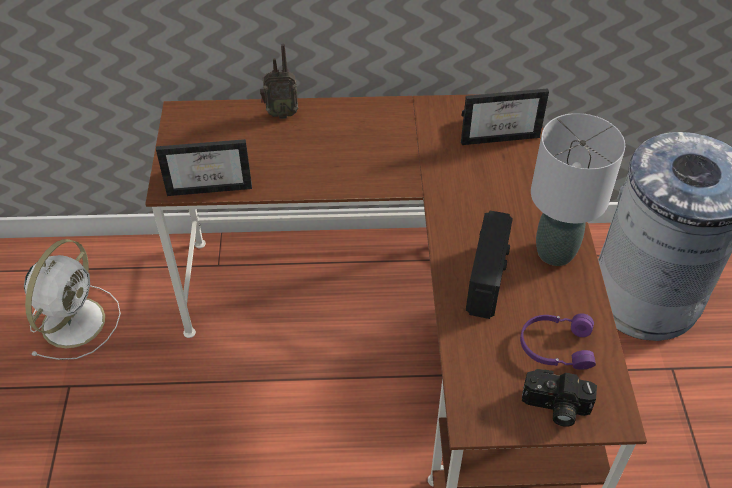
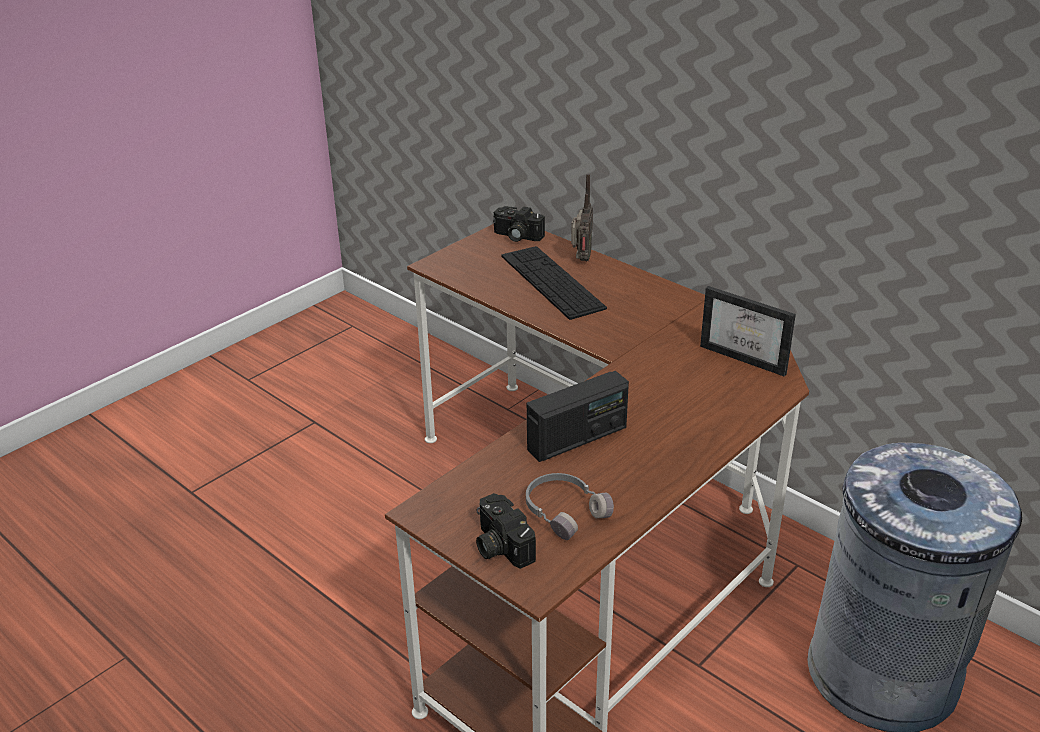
camera: 45 degrees right, 15 degrees down
white fan [24,239,121,360] -> none
picture frame [156,139,252,196] -> none
radio [260,44,298,119] -> radio turned 120 degrees counterclockwise [571,174,593,261]
purple headphones [520,313,596,370] -> grey headphones [526,473,614,540]
grey table lamp [531,113,625,266] -> none
none -> camera [493,206,545,242]
none -> keyboard [502,246,607,320]

